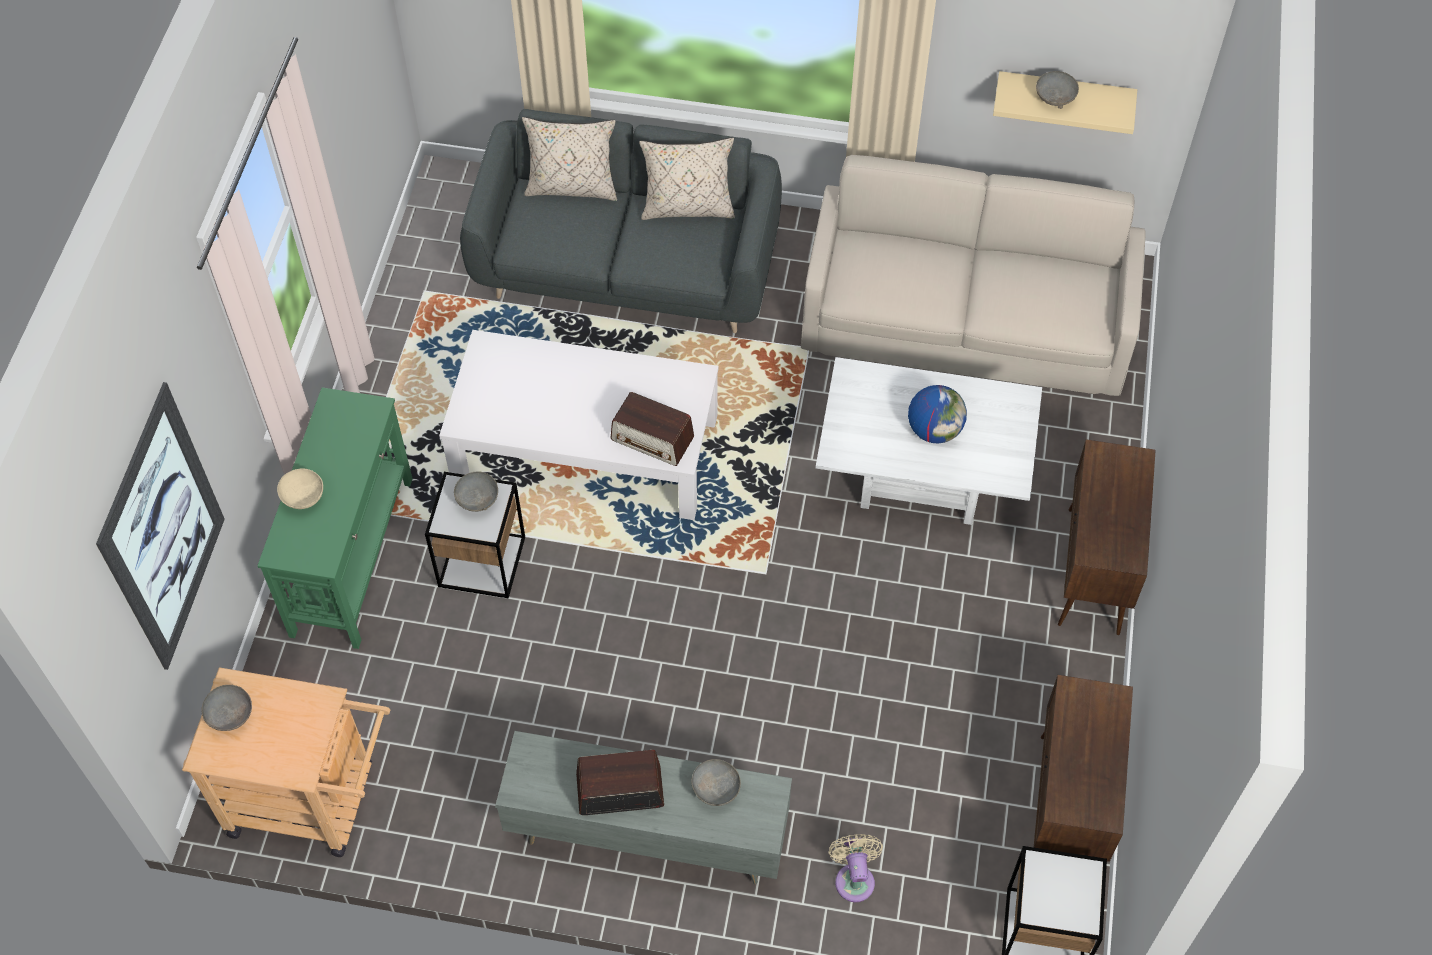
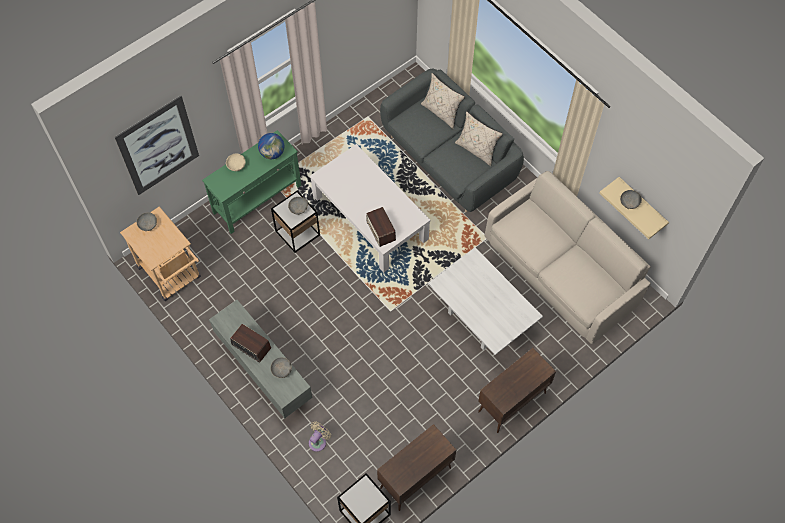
camera: 40 degrees right, 5 degrees up
globe [908,385,967,443] -> globe moved to [258,133,284,159]

